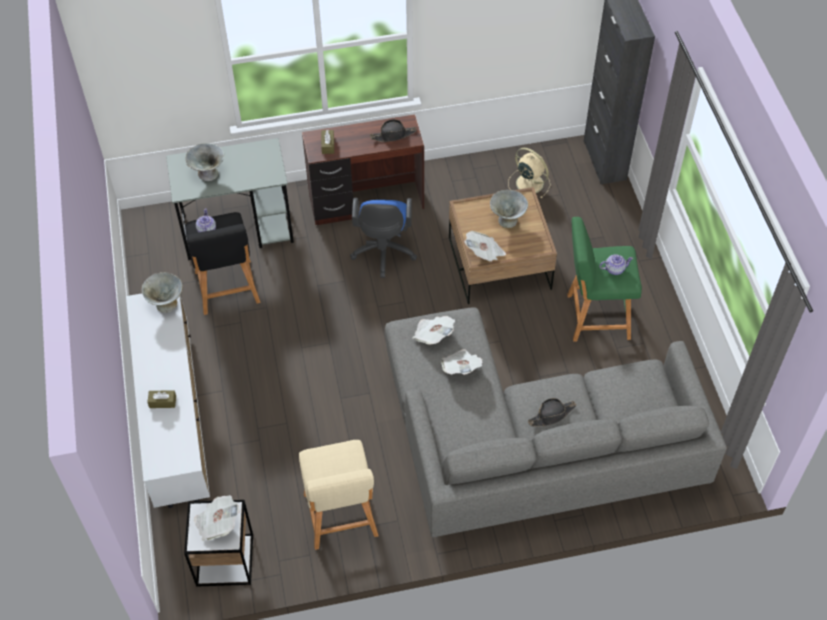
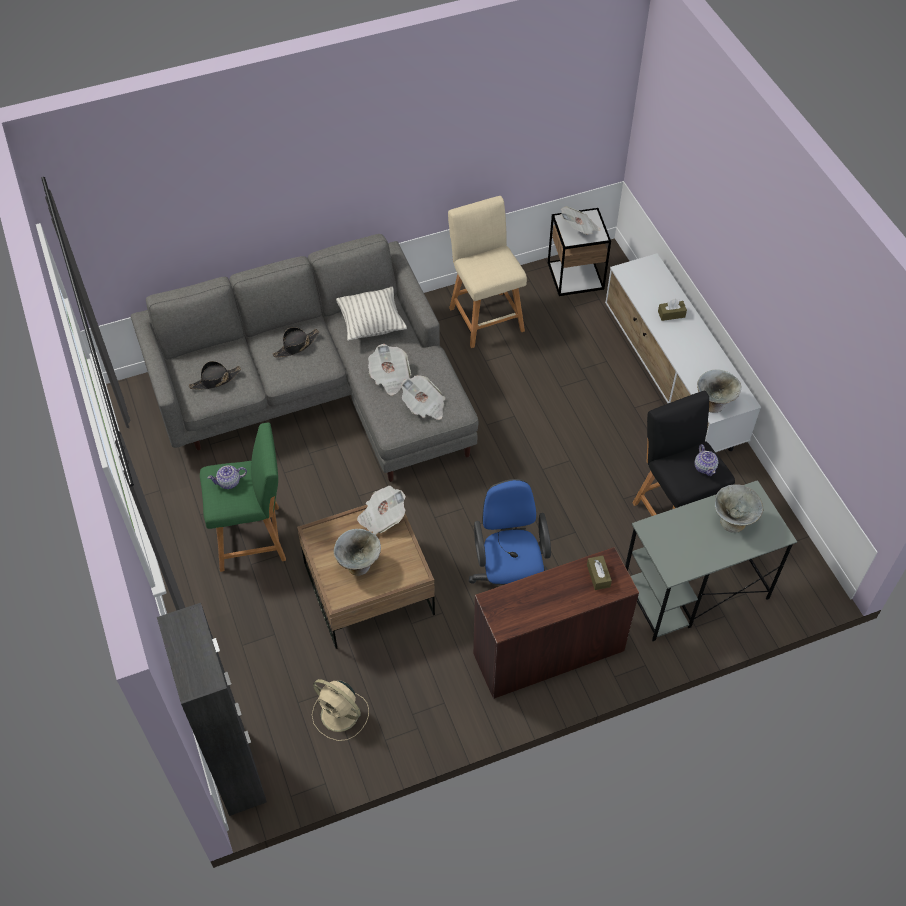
camera: 170 degrees right, 0 degrees up
black hat [370,119,417,142] -> black hat moved to [189,361,241,390]
none -> pillow [336,287,407,341]

